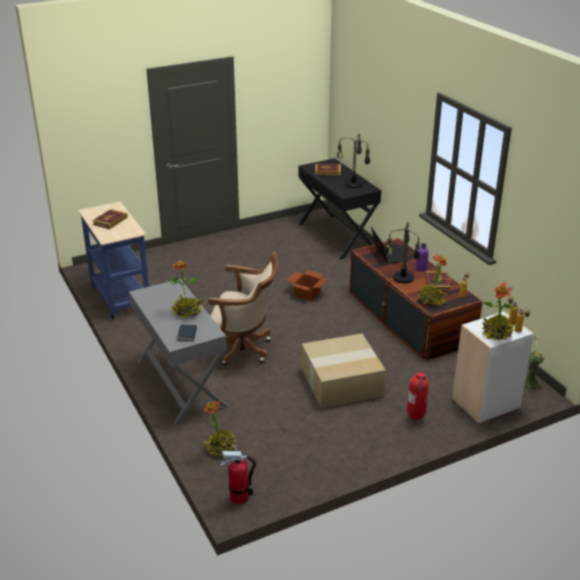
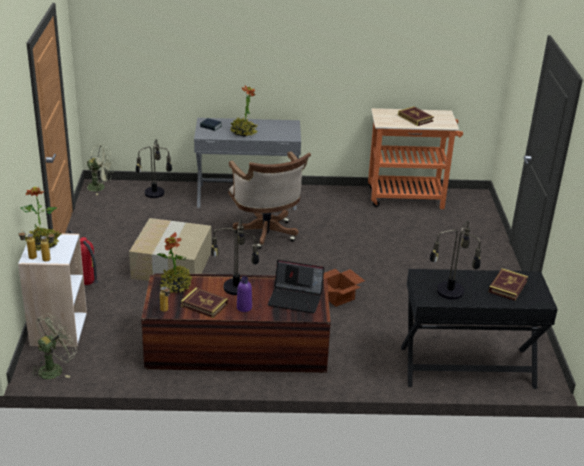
camera: 115 degrees right, 0 degrees up
blue cart [78,202,149,319] -> orange cart [368,108,463,209]
potted plant [204,401,236,456] -> table lamp [136,139,172,198]
office chair [208,251,279,365] -> office chair turned 60 degrees counterclockwise [228,151,311,249]
fire extinguisher [220,443,256,504] -> green fan [84,144,114,195]

